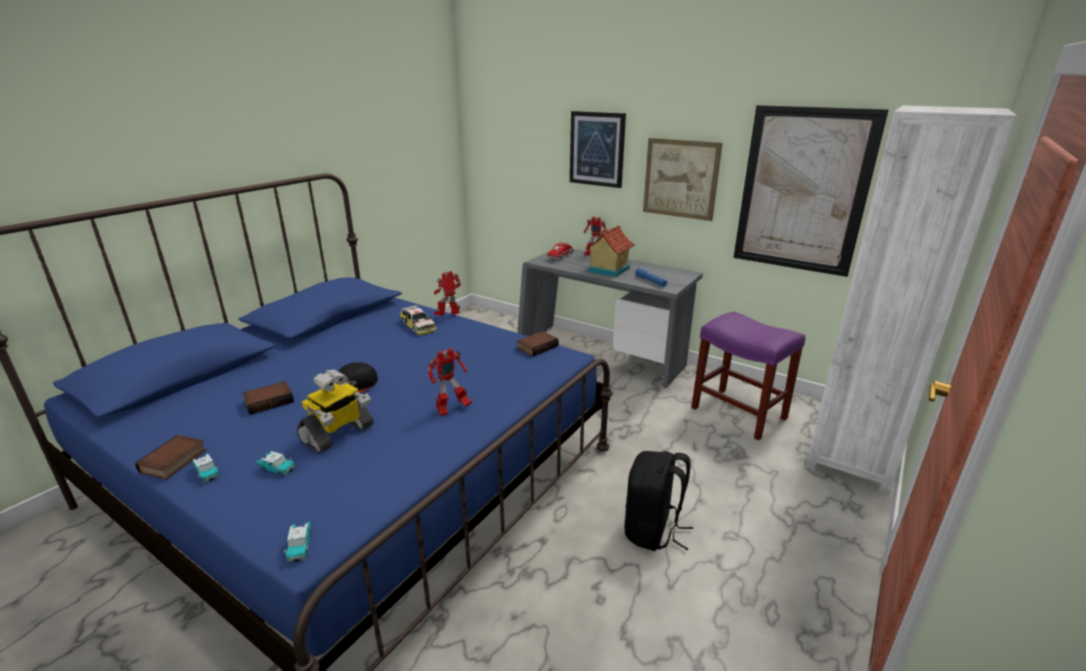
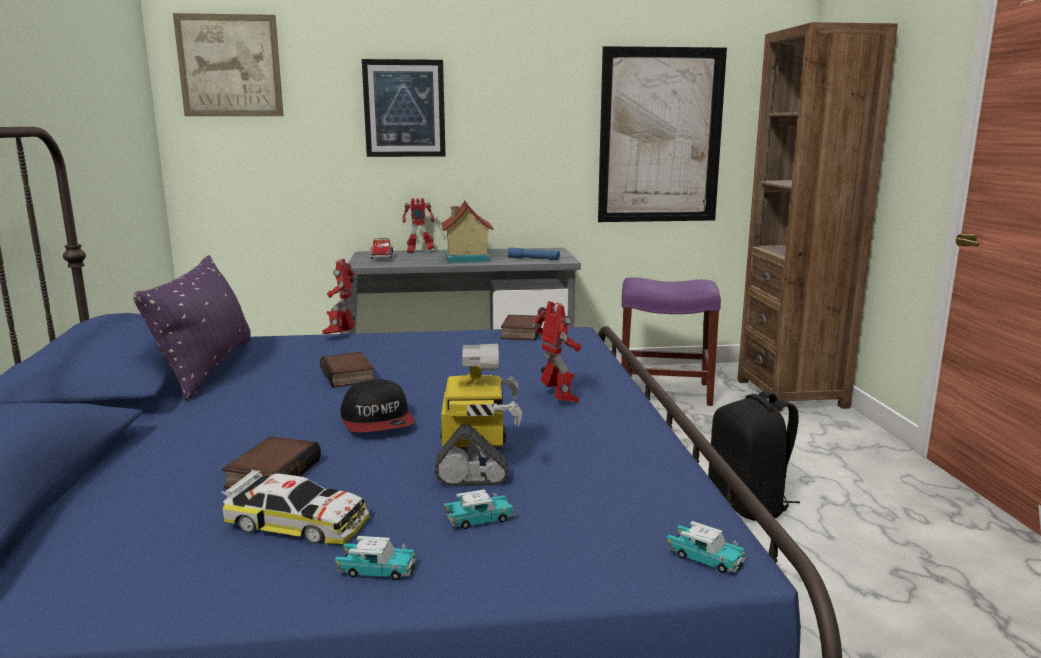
camera: 40 degrees left, 10 degrees down
book [135,435,207,480] -> book moved to [320,352,374,388]
toy car [400,305,437,335] -> toy car moved to [221,470,370,545]
toy robot [428,348,472,416] -> toy robot turned 45 degrees counterclockwise [532,301,581,403]
picture [643,138,722,221] -> picture moved to [173,13,284,116]
white bookcase [805,106,1017,495] -> brown bookcase [738,22,898,412]
none -> purple pillow [133,255,251,401]

